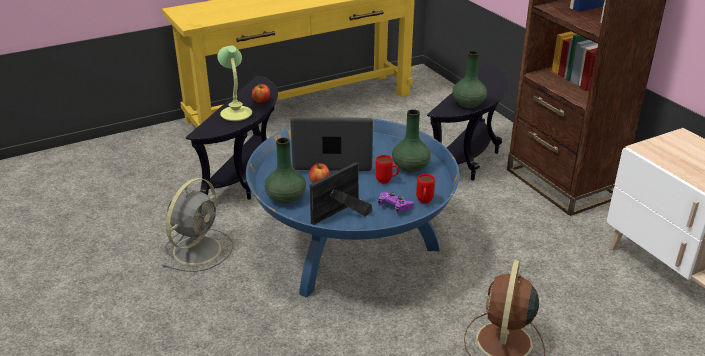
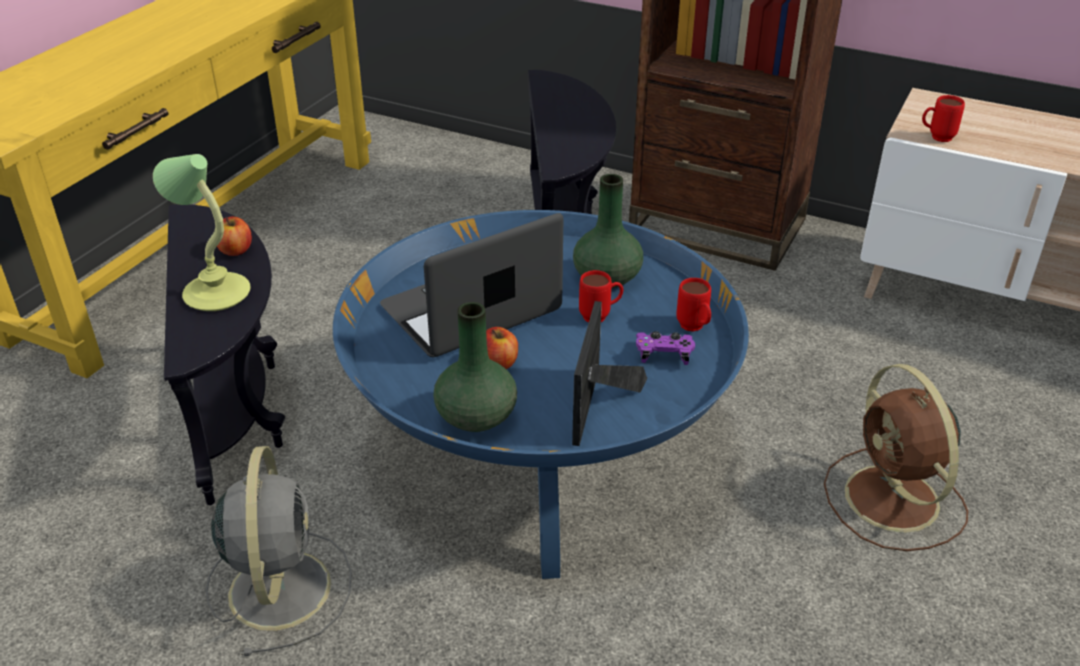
camera: 35 degrees left, 5 degrees up
green vase [452,51,487,108] -> none
none -> red mug [922,95,965,142]

